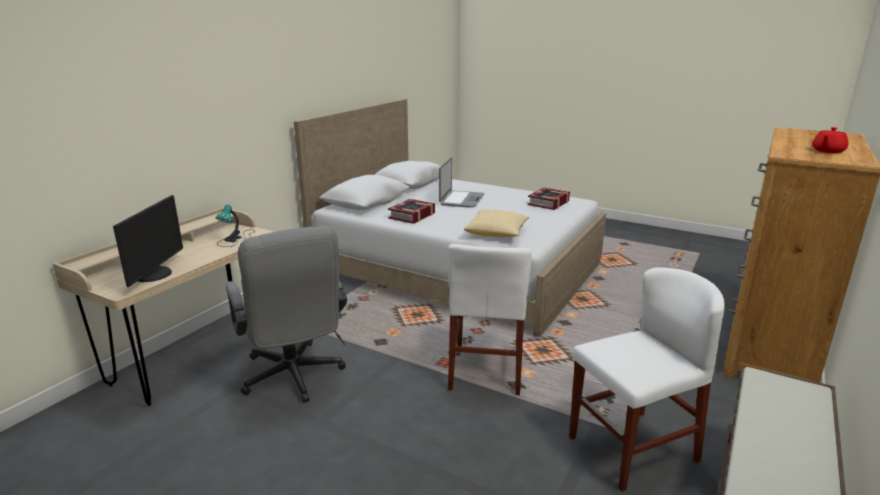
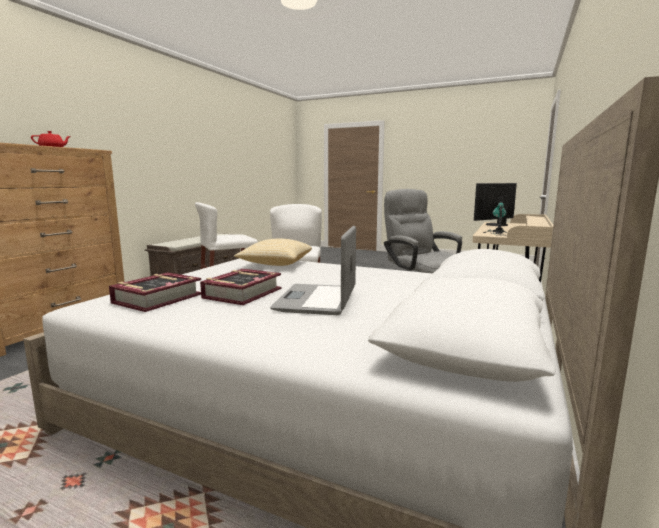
camera: 175 degrees right, 10 degrees down
monitor [113,195,183,287] -> monitor turned 60 degrees clockwise [474,183,517,226]
book [388,199,435,224] -> book moved to [200,269,281,305]

